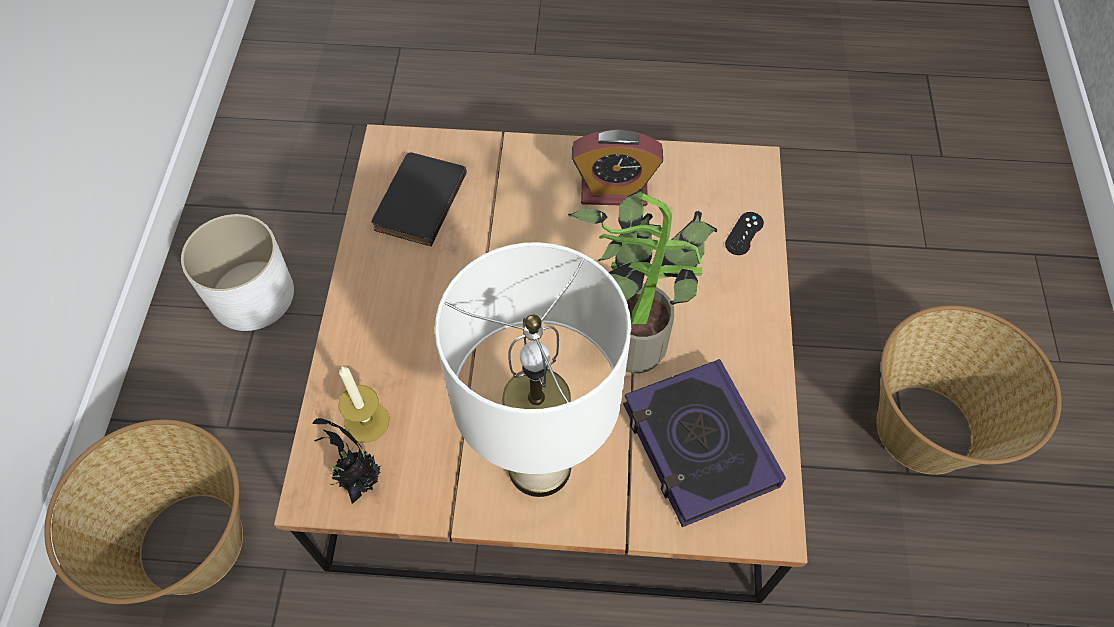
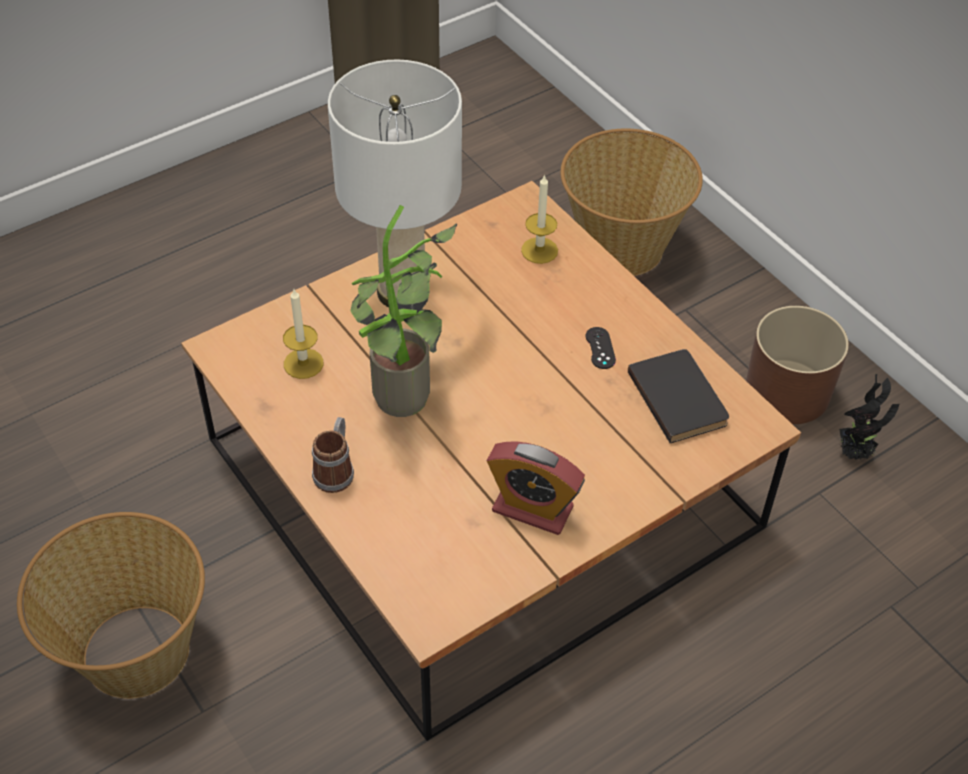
camera: 140 degrees right, 10 degrees down
white planter [181,214,294,331] -> brown planter [746,306,849,424]
potted plant [312,418,380,504] -> potted plant moved to [839,374,900,460]
alarm clock [572,130,663,206] -> alarm clock turned 120 degrees counterclockwise [487,441,585,535]
book [623,359,786,527] -> candle [283,289,323,379]
black game controller [725,212,764,255] -> black game controller moved to [586,327,616,369]
none -> mug [312,417,354,493]

